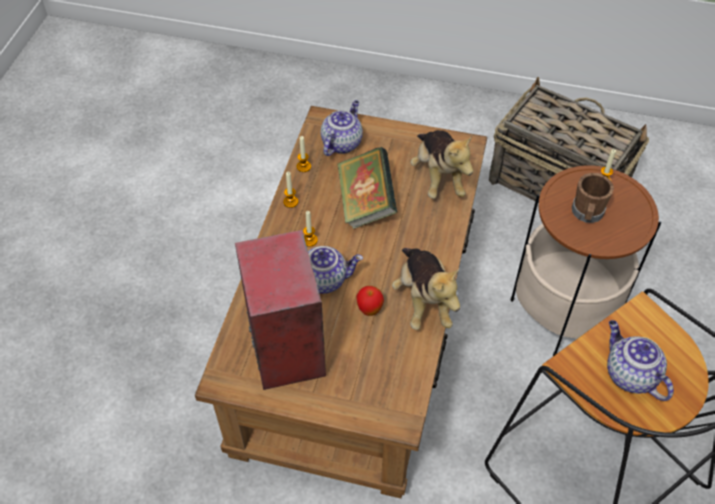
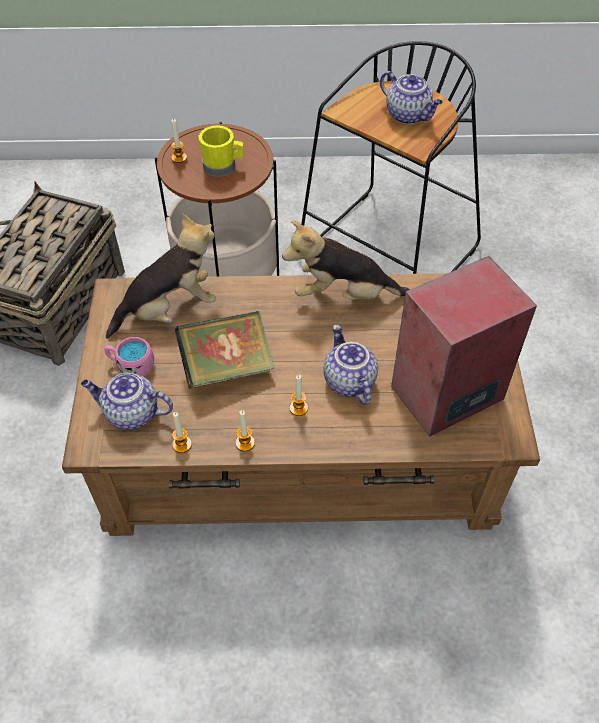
camera: 105 degrees left, 0 degrees up
apple [356,286,384,316] -> none
plush toy [392,248,460,330] -> plush toy turned 150 degrees counterclockwise [282,220,410,300]
brown mug [572,173,614,223] -> yellow mug [199,125,243,177]
teapot [607,320,674,401] -> teapot turned 90 degrees counterclockwise [380,71,443,124]
none -> pink mug [104,337,154,377]

